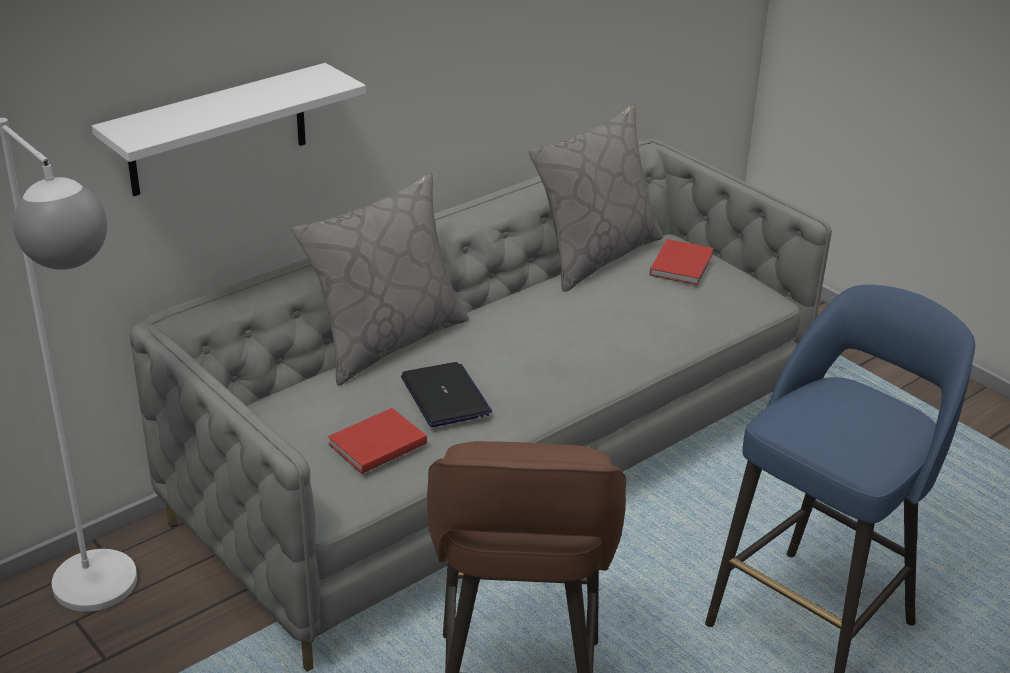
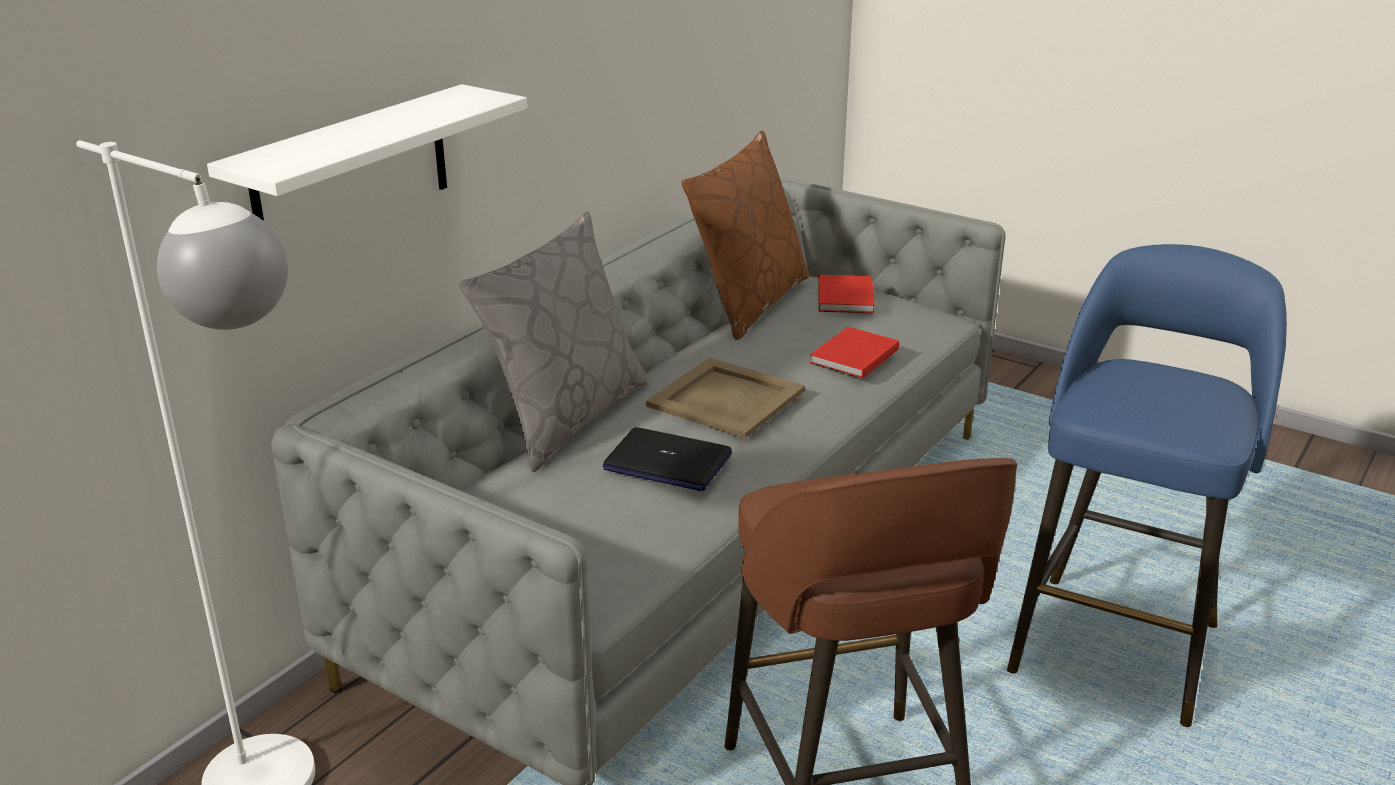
camera: 15 degrees left, 5 degrees down
red book [328,408,427,474] -> red book moved to [810,327,899,379]
laptop [401,362,492,427] -> laptop turned 150 degrees clockwise [603,427,732,491]
grey pillow [529,103,663,292] -> brown pillow [682,131,810,340]
none -> beige tray [646,358,805,438]

